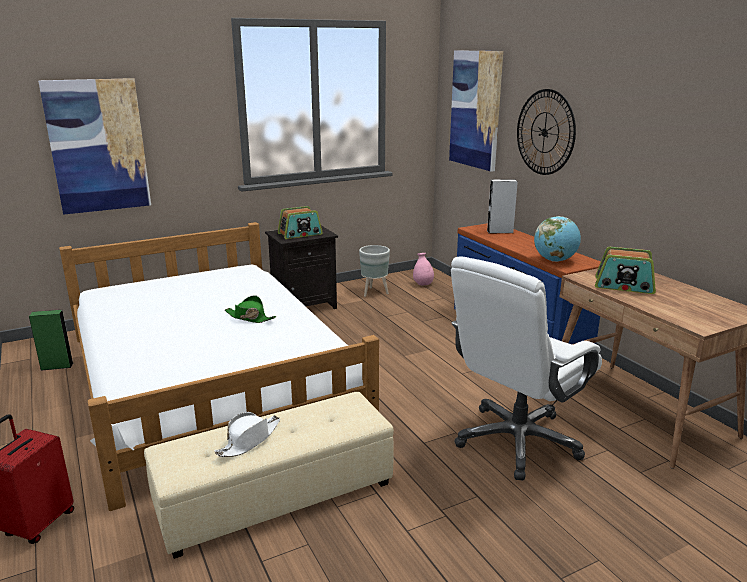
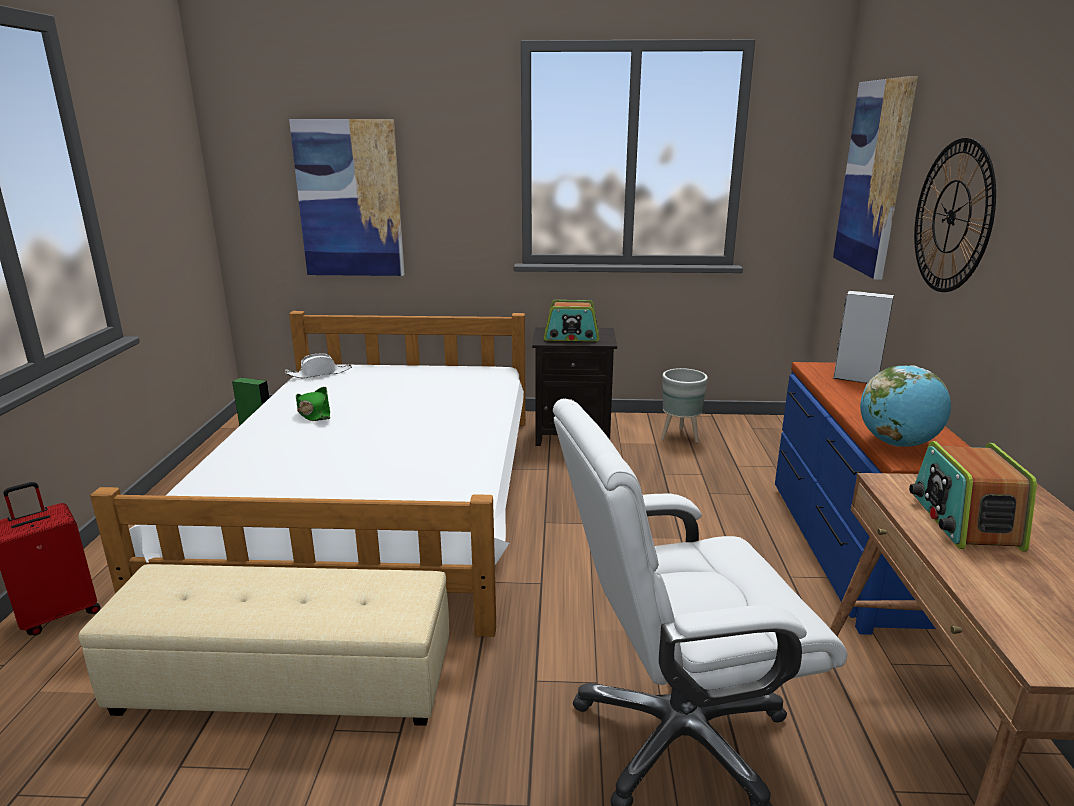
camera: 30 degrees right, 0 degrees up
white hat [215,412,280,457] -> white hat moved to [285,353,352,378]
green hat [225,295,276,323] -> green hat moved to [296,387,330,421]
pink vase [413,253,434,286] -> none
radio [595,247,656,294] -> radio turned 45 degrees clockwise [909,441,1037,552]

